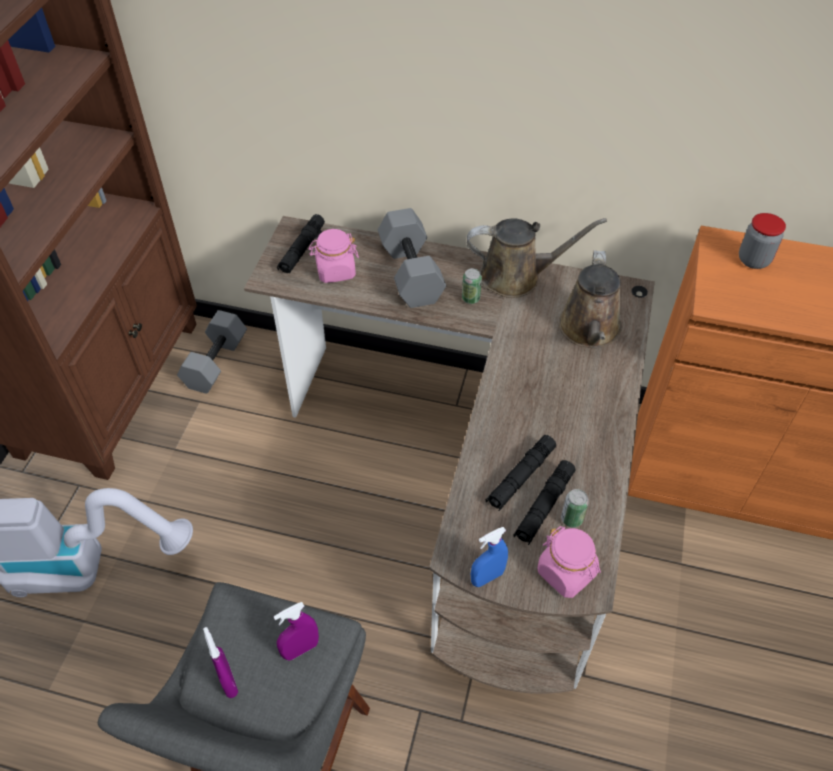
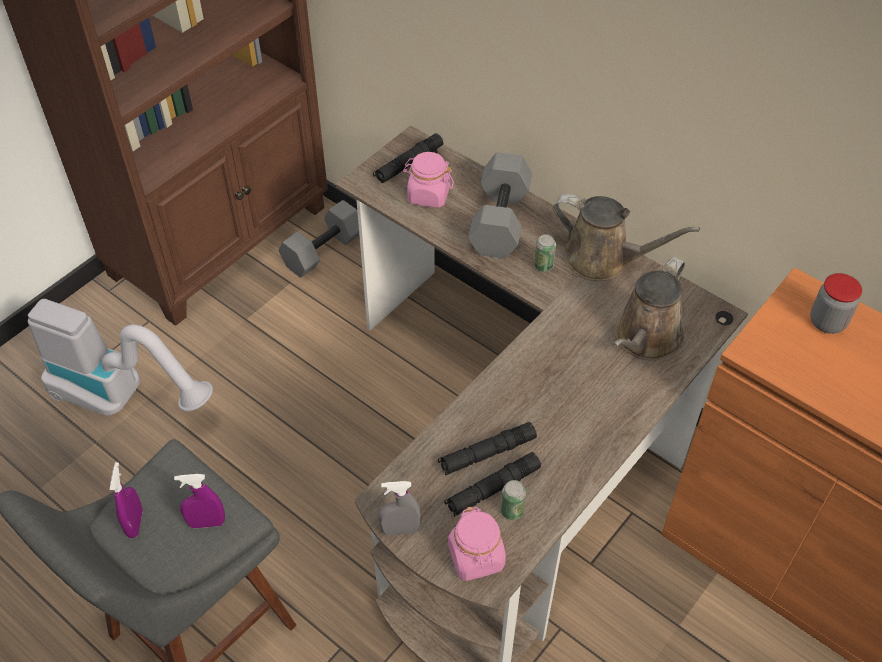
camera: 25 degrees right, 0 degrees up
blue spray bottle [471,527,508,587] -> grey spray bottle [378,481,421,536]

